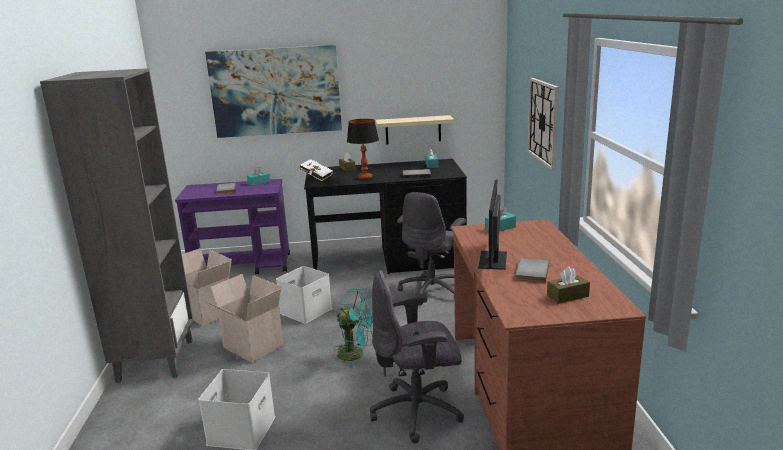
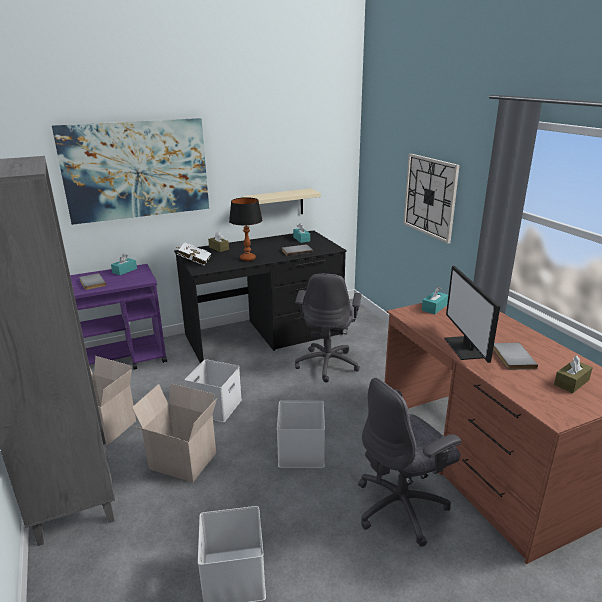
camera: 20 degrees left, 5 degrees up
turquoise fan [335,288,373,368] -> white storage box [277,401,325,468]

